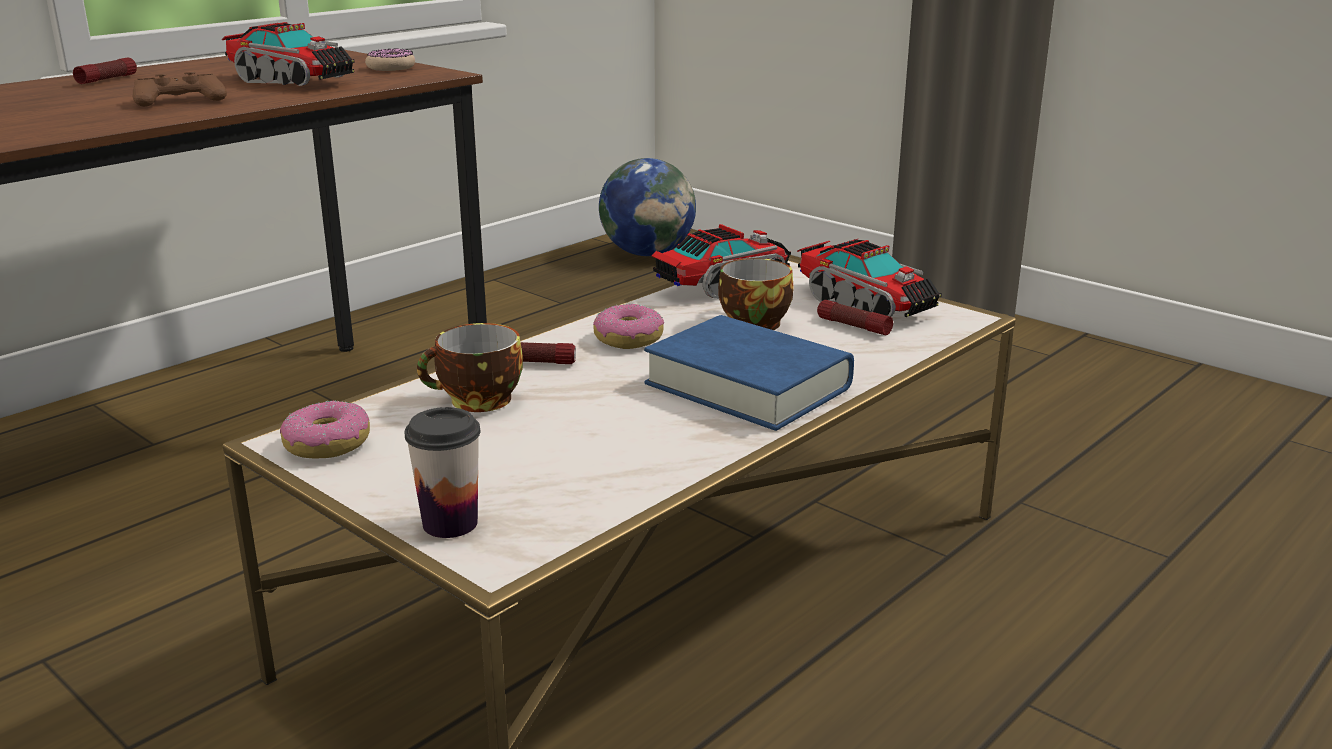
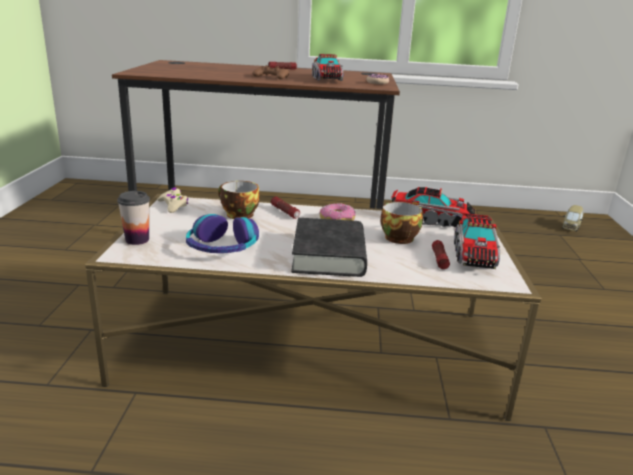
camera: 50 degrees right, 0 degrees up
donut [280,400,370,458] -> beige game controller [157,187,188,213]
globe [599,158,696,256] -> toy car [562,205,583,231]
blue book [644,315,854,431] -> black book [291,218,367,277]
none -> headphones [186,214,259,253]

